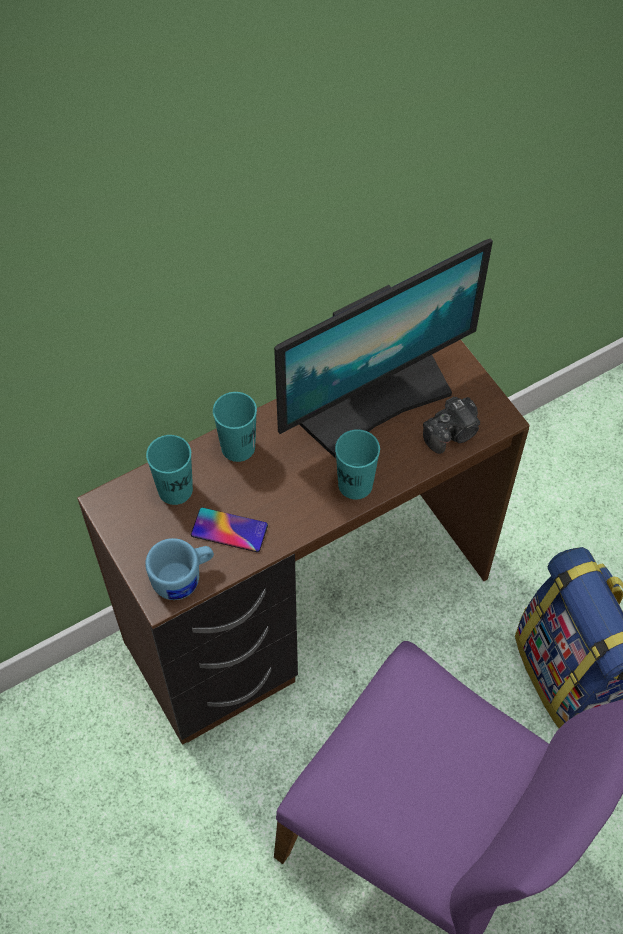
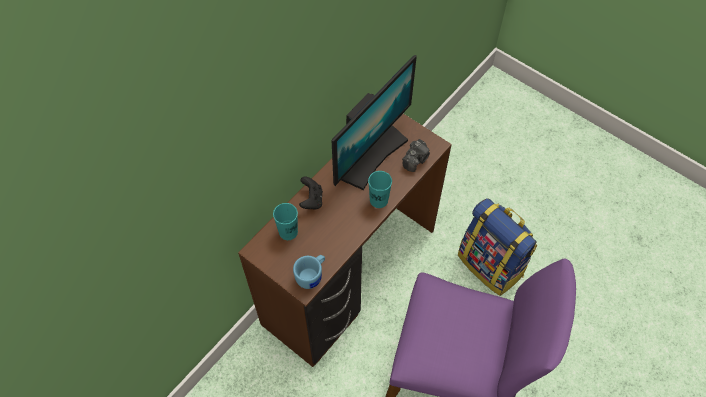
camera: 20 degrees left, 0 degrees up
phone [191,507,268,552] -> none
turquoise cup [213,392,257,462] -> black game controller [299,177,323,210]

